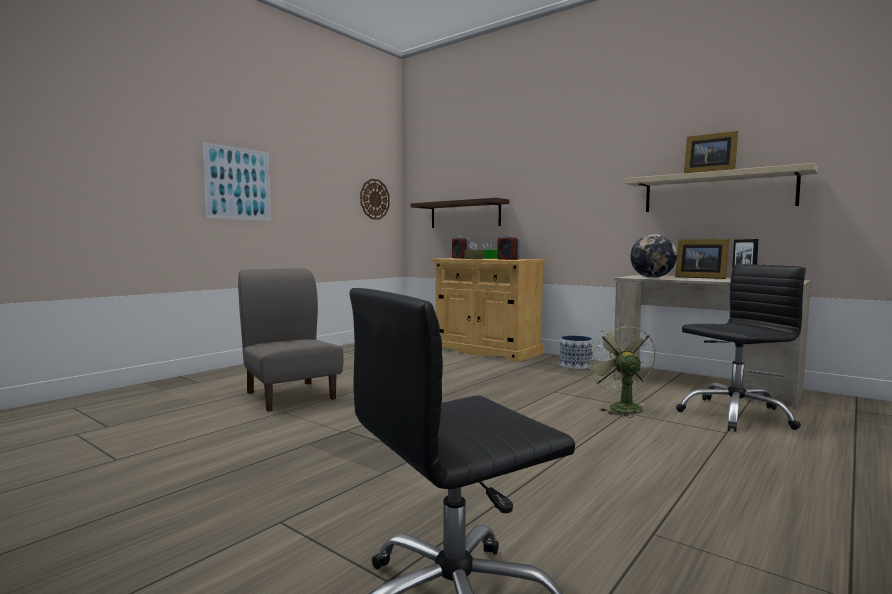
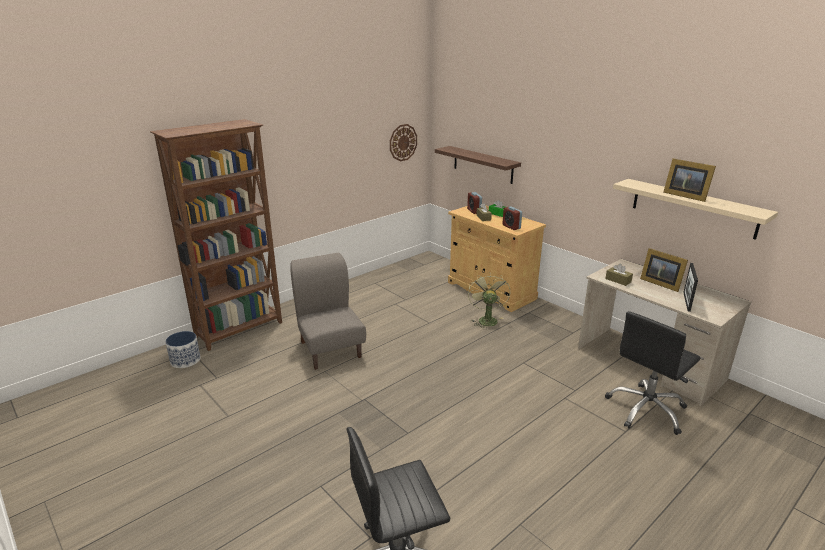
camera: 10 degrees right, 20 degrees up
picture [202,142,271,221] -> none
planter [560,336,593,369] -> planter moved to [165,331,200,368]
green fan [587,323,655,418] -> green fan moved to [468,272,511,329]
globe [630,234,677,278] -> brown tissue box [605,264,633,286]
black office chair [676,264,806,431] -> black office chair turned 150 degrees clockwise [605,311,700,435]
none -> brown bookcase [150,119,282,351]

